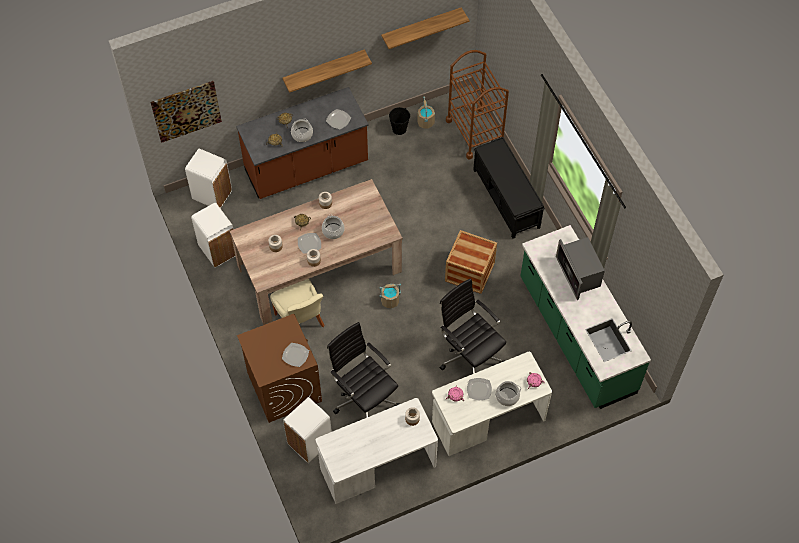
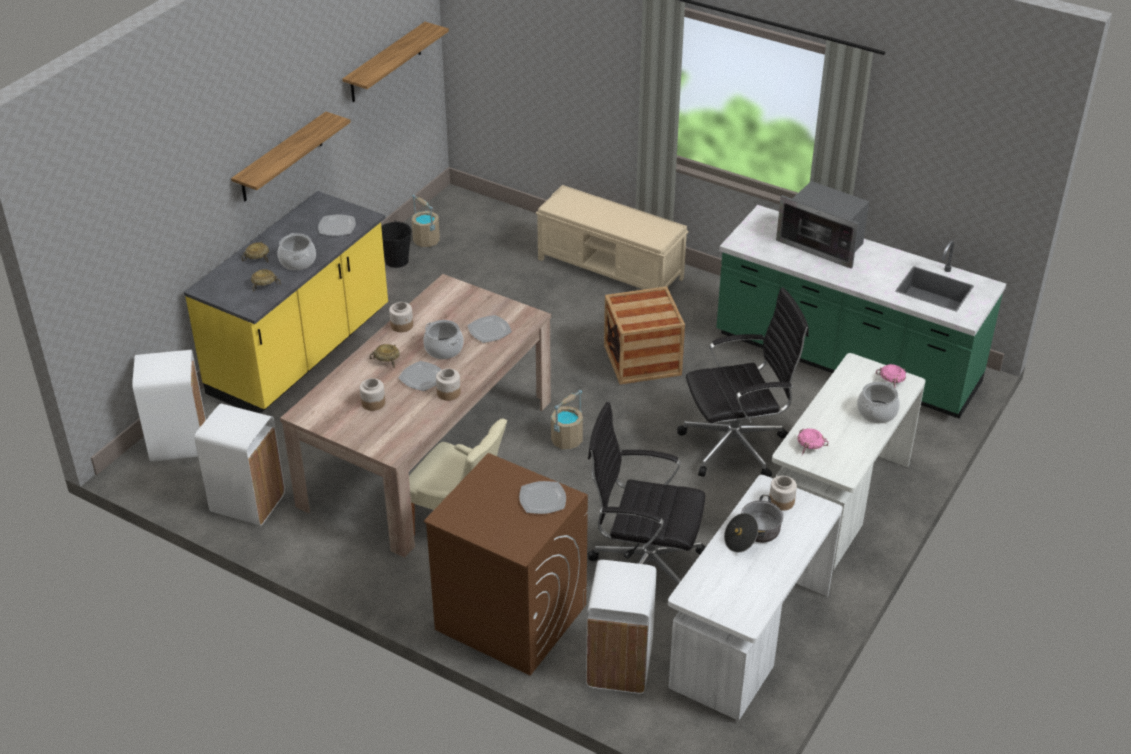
camera: 35 degrees left, 20 degrees down
picture [151,81,222,143] -> none
brown counter [236,87,369,199] -> yellow counter [184,191,388,414]
black office chair [440,278,506,374] -> black office chair turned 150 degrees clockwise [677,287,809,477]
brown cart [446,50,509,160] -> none
plate [467,378,492,400] -> plate moved to [467,315,512,343]
black bench [473,137,545,238] -> beige bench [536,185,689,290]
none -> cooking pot [724,495,783,553]

